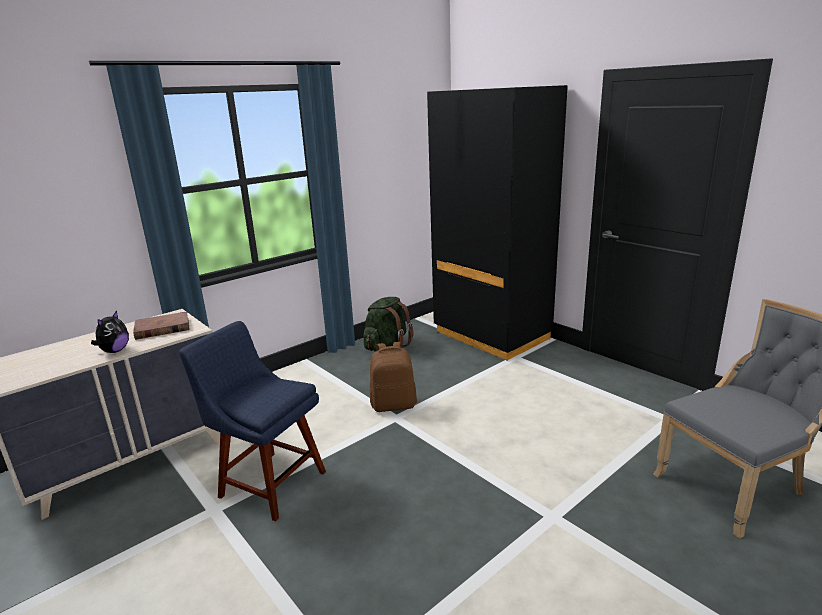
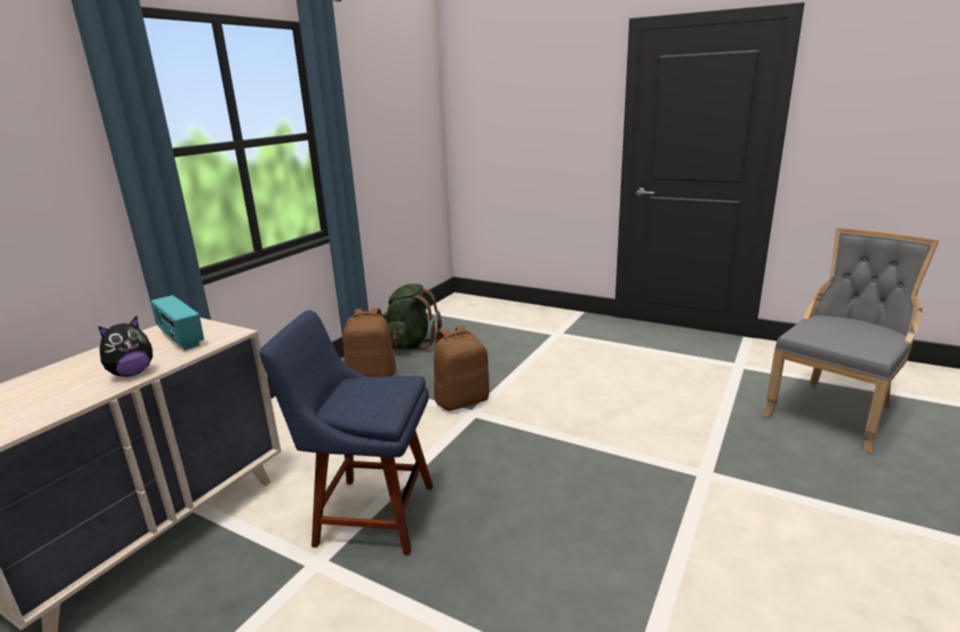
camera: 20 degrees left, 0 degrees up
plush toy [91,311,129,353] -> plush toy turned 45 degrees clockwise [98,316,153,377]
brown book [133,311,190,340] -> radio [151,295,204,350]
black wardrobe [427,85,568,361] -> none
none -> brown backpack [342,308,396,377]

